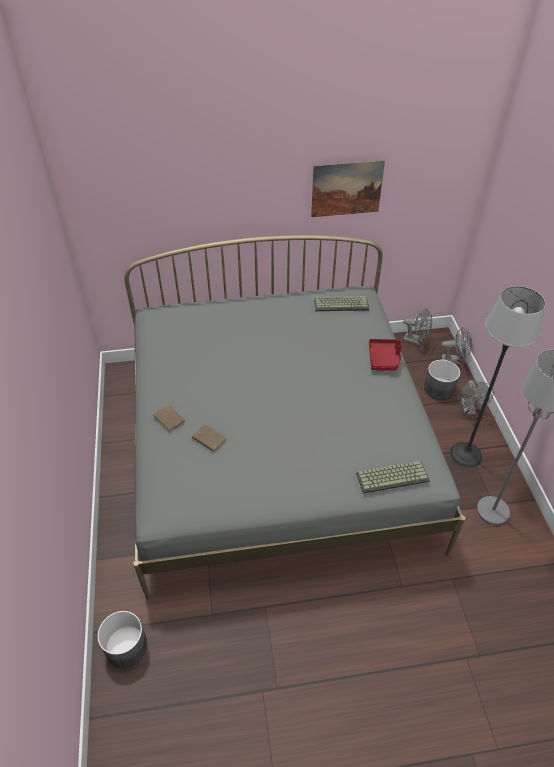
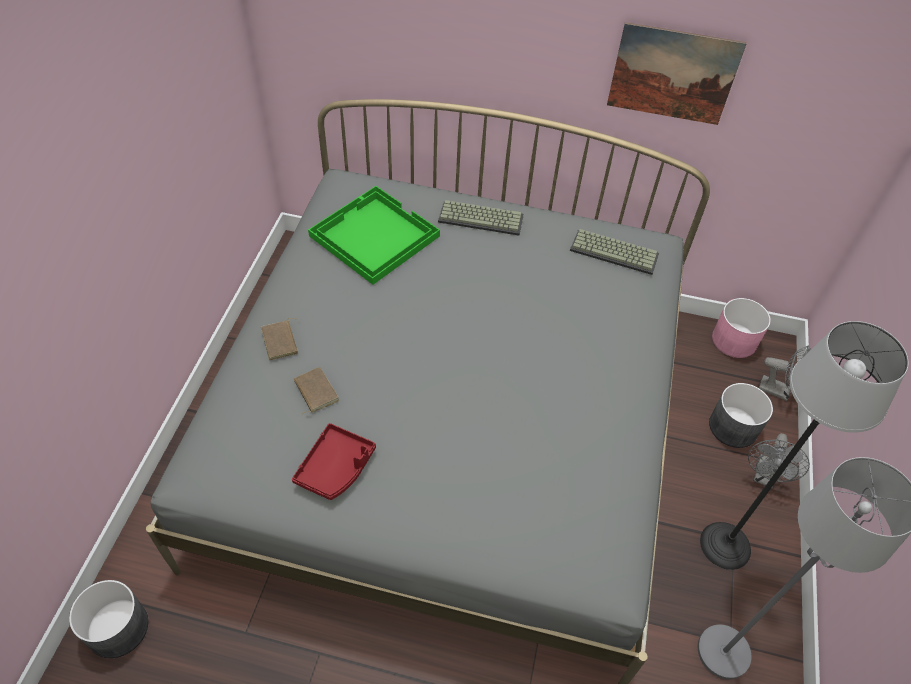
camera: 20 degrees right, 5 degrees up
keyboard [356,461,430,494] -> keyboard moved to [438,200,524,236]
red tray [369,339,402,371] -> red tray moved to [292,423,376,500]
grey fan [403,308,432,345] -> pink planter [712,298,771,358]
none -> green tray [308,186,440,285]

